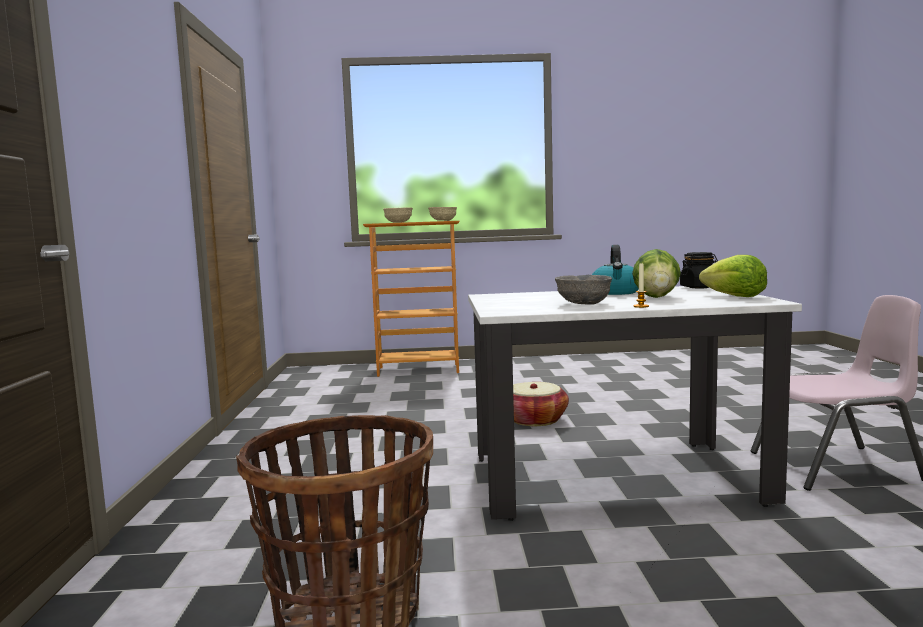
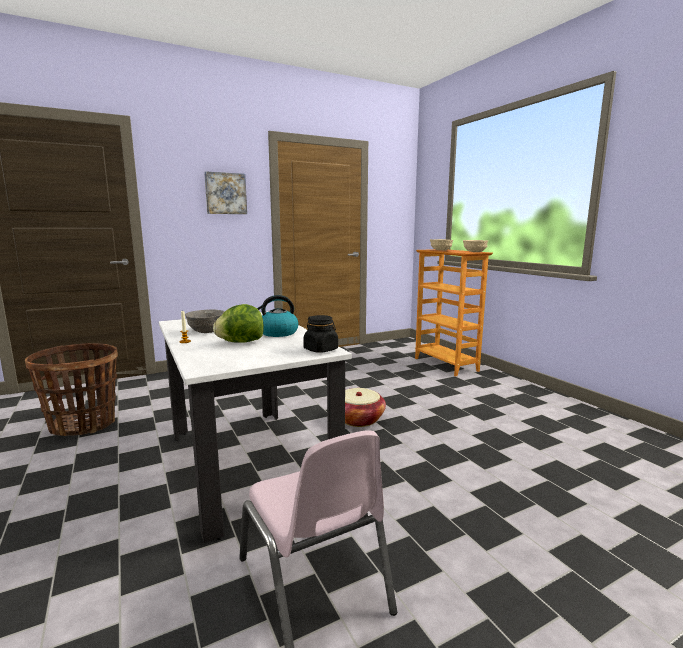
camera: 65 degrees right, 5 degrees up
lettuce [699,255,767,297] -> none
none -> picture [204,171,247,214]

